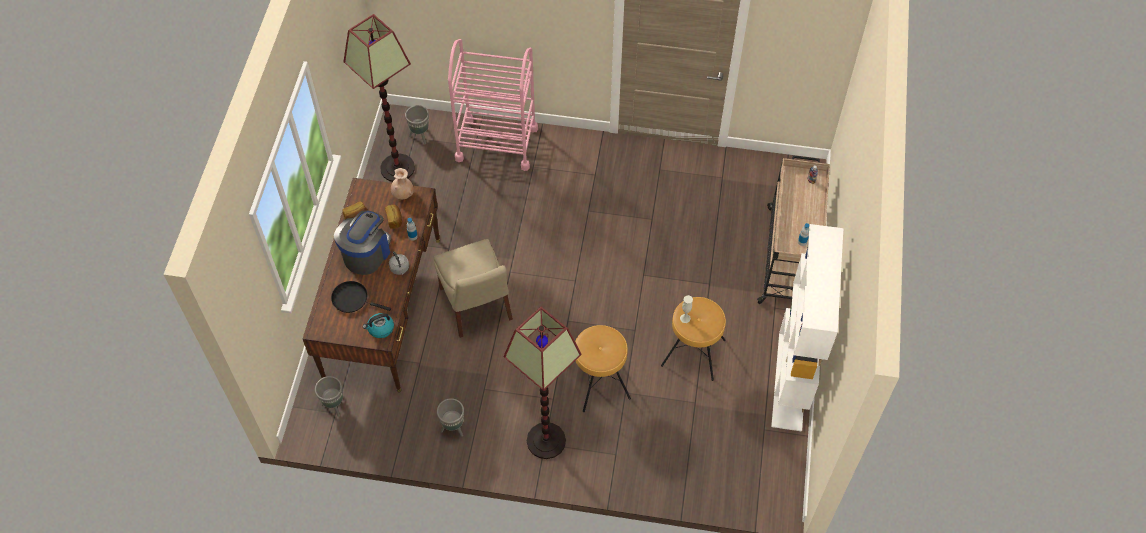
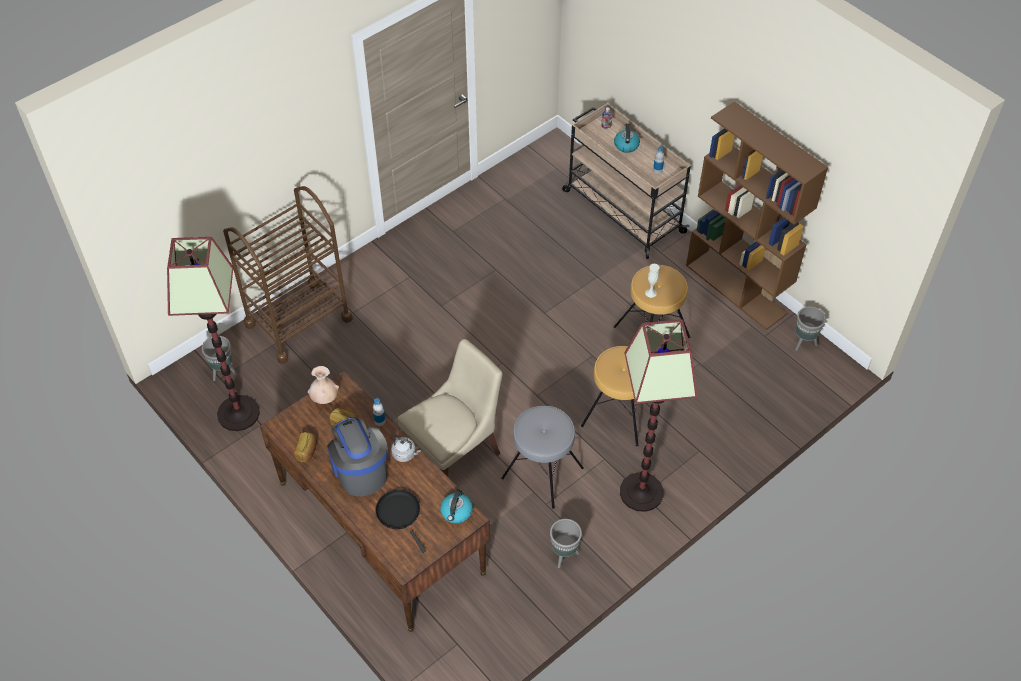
camera: 50 degrees left, 5 degrees down
grey planter [315,376,343,417] -> grey planter moved to [795,306,826,351]
black frying pan [331,281,391,313] -> black frying pan turned 90 degrees clockwise [376,489,426,553]
beige chair [434,239,513,338] -> beige chair turned 60 degrees counterclockwise [398,339,503,477]
pink cart [448,39,538,171] -> brown cart [223,186,353,364]
white bookcase [771,224,844,431] -> brown bookcase [686,101,828,330]
none -> grey stool [501,406,584,509]
none -> kettle [614,123,640,153]

